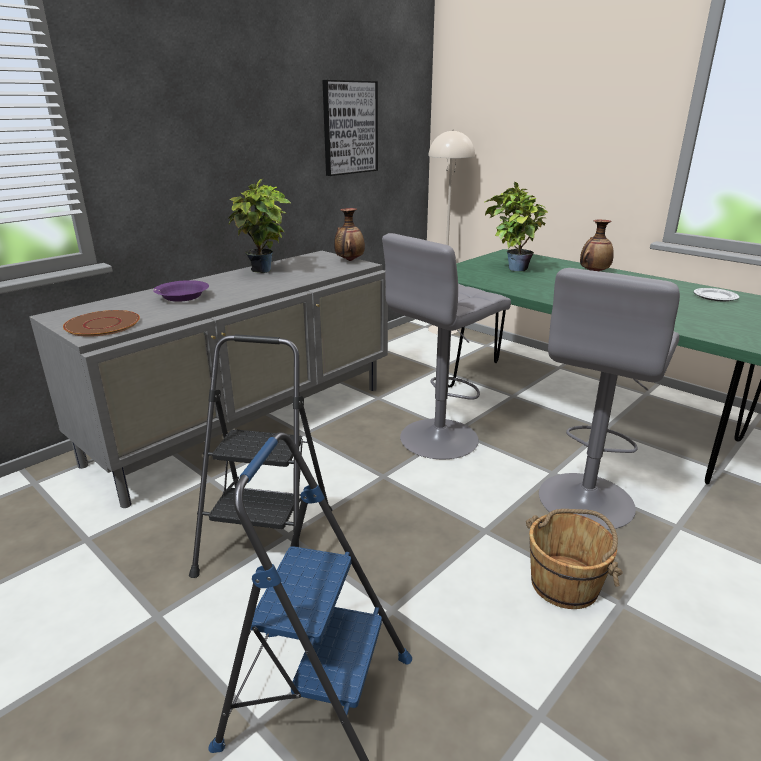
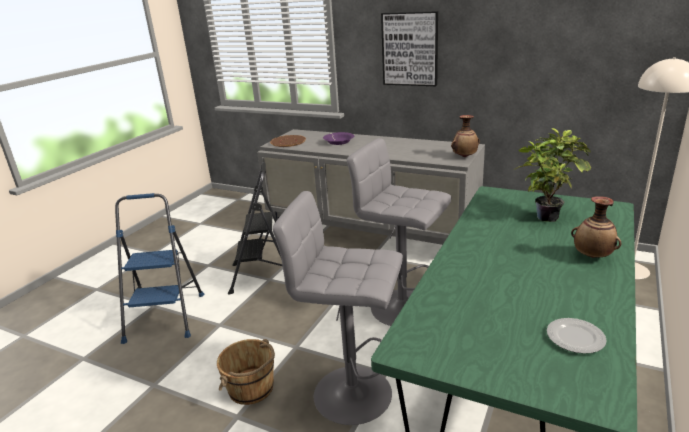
camera: 75 degrees right, 0 degrees up
potted plant [228,179,291,273] -> none
picture [322,80,378,176] -> picture moved to [381,11,438,86]

